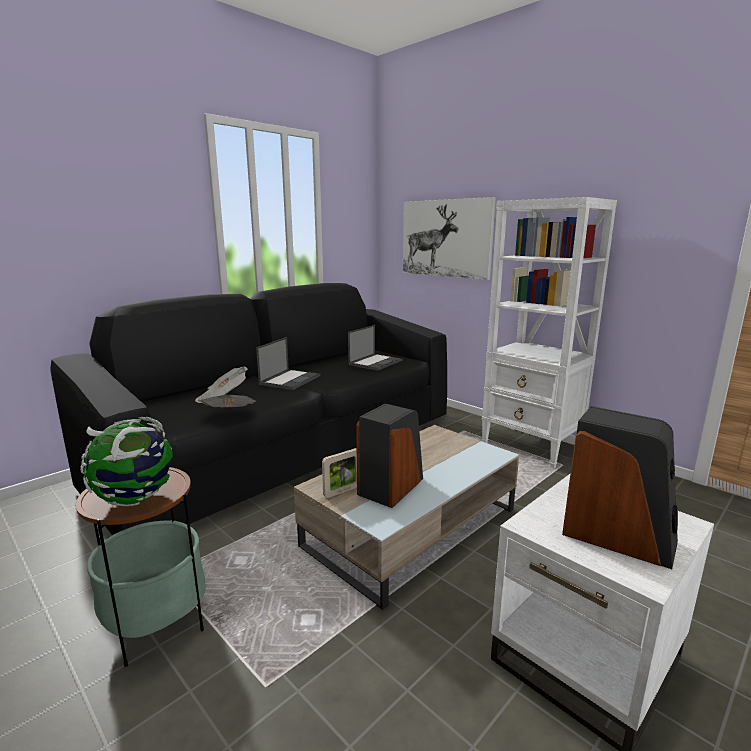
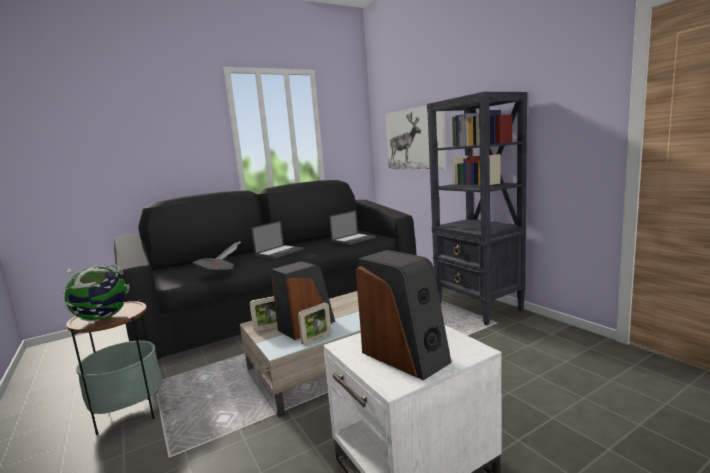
camera: 15 degrees right, 5 degrees down
white bookcase [482,197,617,468] -> black bookcase [427,92,527,325]
none -> picture frame [298,302,331,345]

